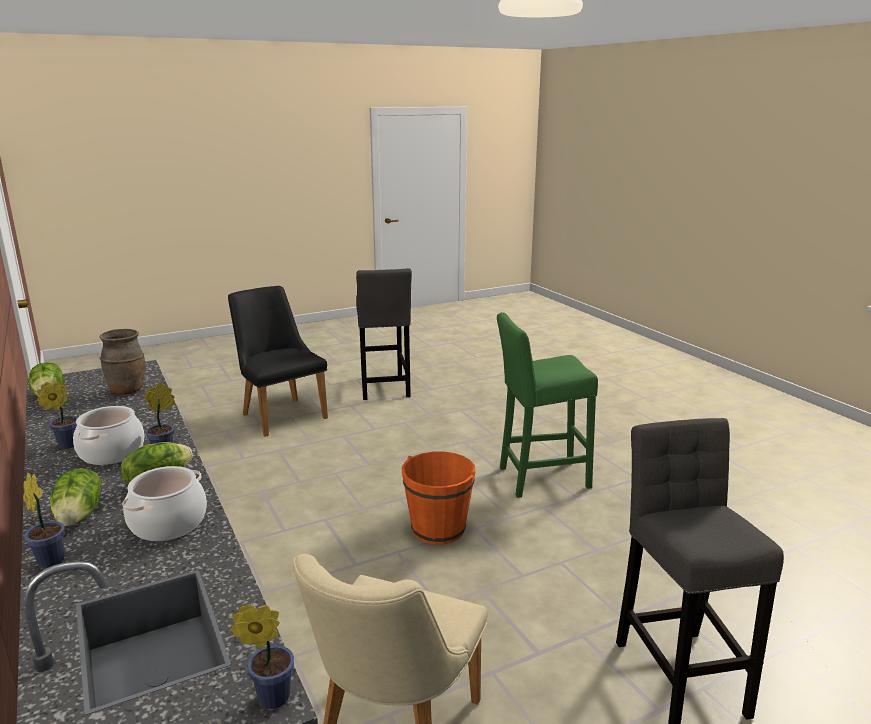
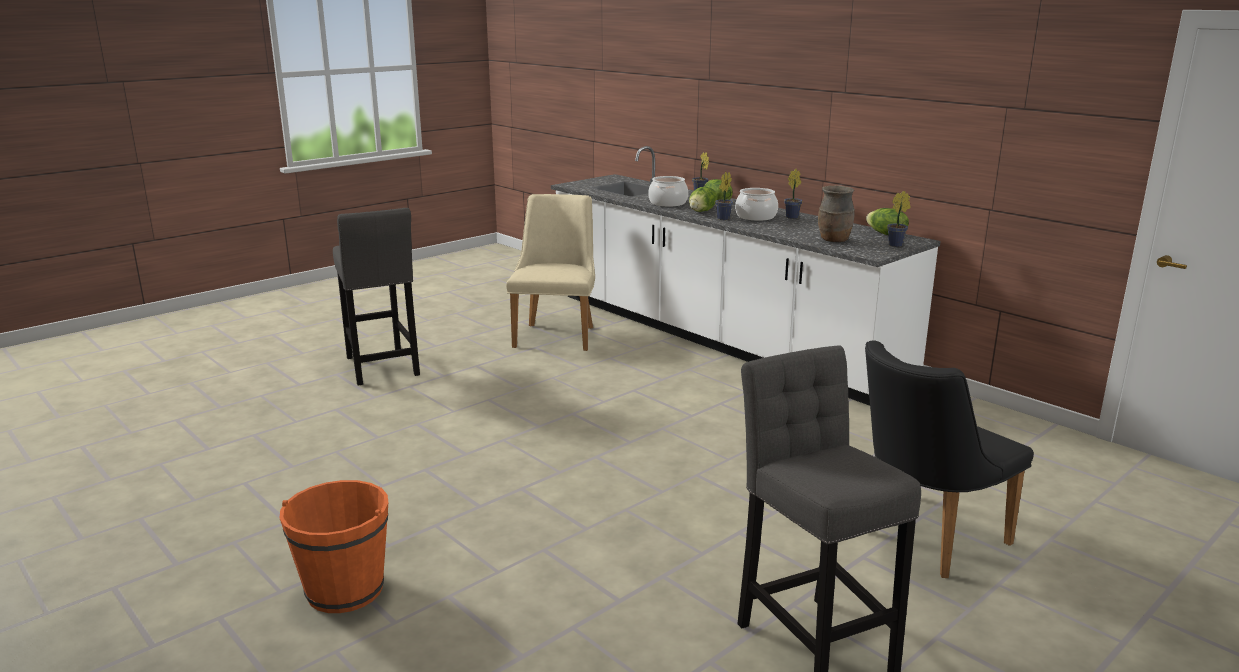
camera: 165 degrees right, 0 degrees up
black chair [228,286,328,437] -> black chair turned 105 degrees clockwise [865,341,1034,578]
potted plant [231,604,294,709] -> potted plant moved to [887,191,910,247]
orange bucket [402,451,476,545] -> orange bucket moved to [280,480,388,613]
green stool [497,312,598,498] -> none

